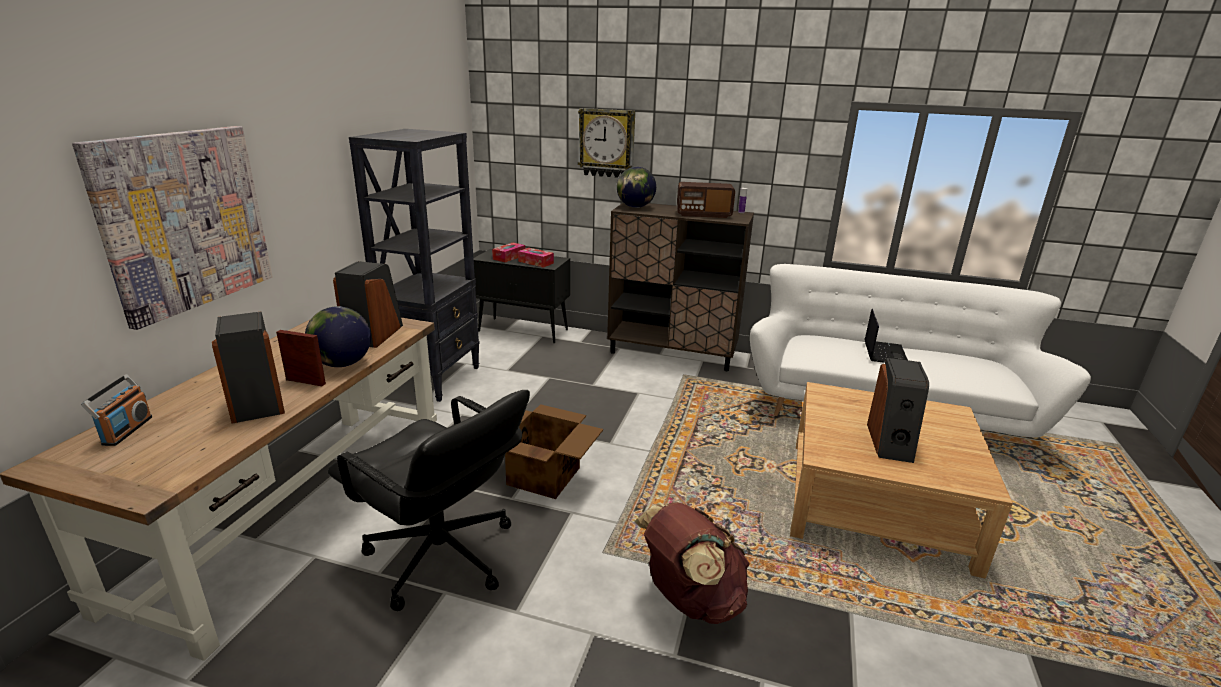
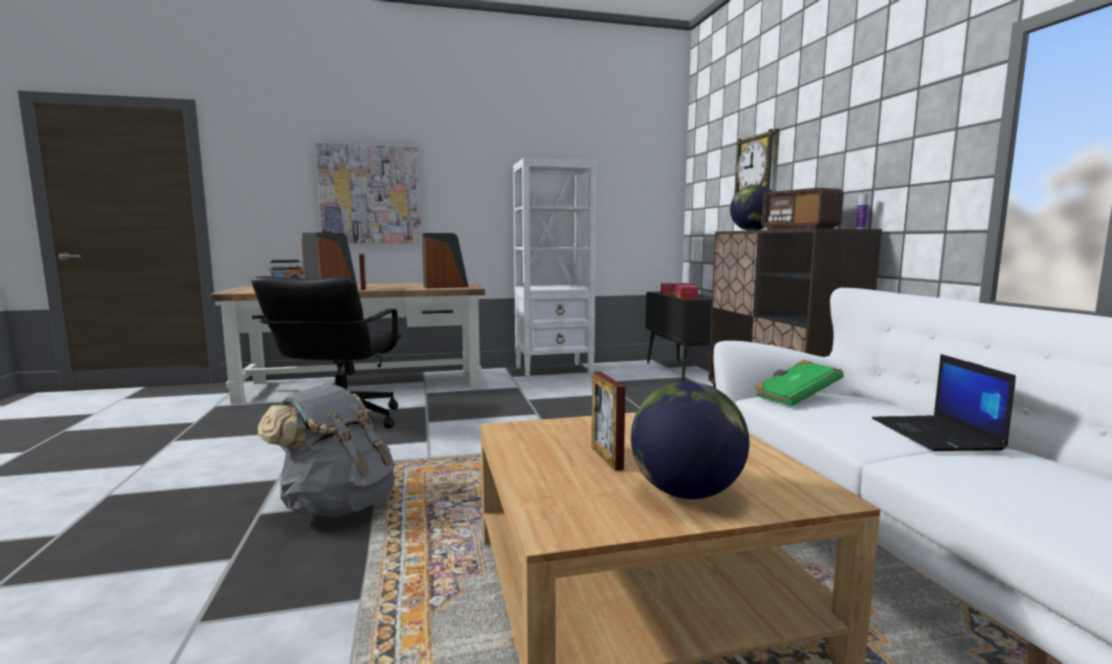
camera: 60 degrees right, 15 degrees down
globe [305,306,371,367] -> globe moved to [631,381,749,499]
black bookcase [349,129,480,402] -> white bookcase [513,158,597,380]
cardboard box [505,404,603,499] -> none
brown backpack [634,502,750,624] -> grey backpack [258,384,395,517]
laptop [864,309,908,363] -> laptop turned 105 degrees clockwise [872,354,1016,451]
speaker [867,358,929,463] -> picture frame [592,371,625,471]
none -> green book [754,360,844,406]

